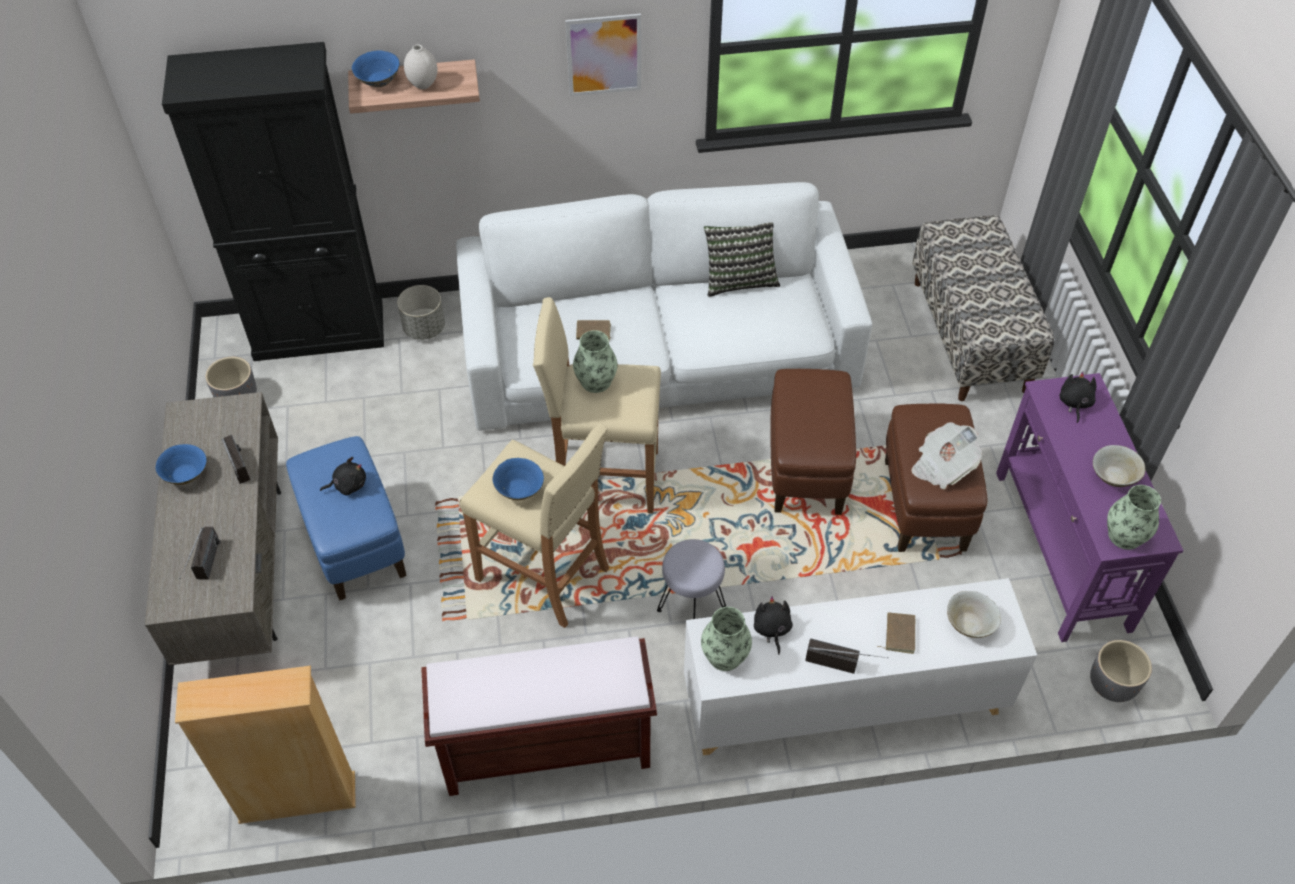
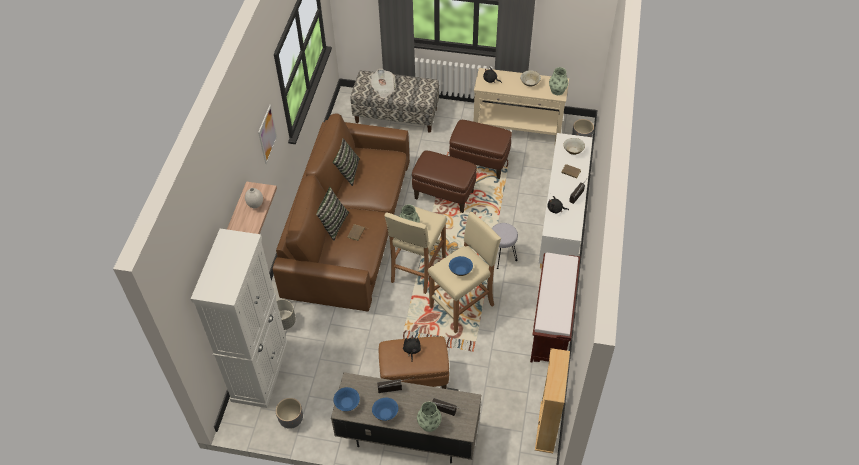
camera: 70 degrees left, 0 degrees up
black cabinet [162,42,384,361] -> white cabinet [191,229,288,408]
blue ottoman [286,436,406,601] -> brown ottoman [379,336,449,389]
blue bowl [352,51,400,87] -> blue bowl moved to [333,387,360,411]
white sofa [456,182,872,431] -> brown sofa [273,113,410,311]
vase [701,607,752,671] -> vase moved to [417,402,442,432]
newspaper [911,422,982,489] -> newspaper moved to [371,69,396,98]
purple console table [996,373,1184,642] -> beige console table [474,68,569,143]
none -> pillow [316,187,349,241]

